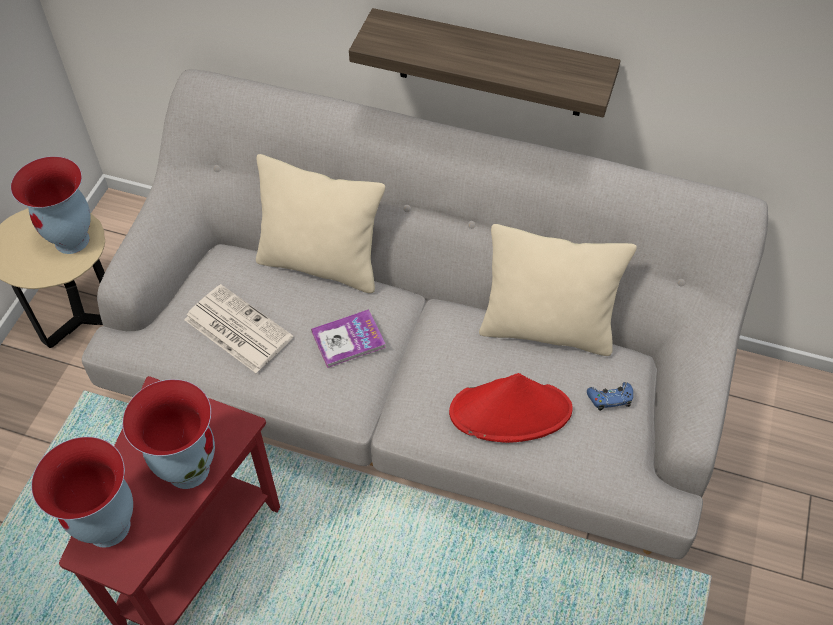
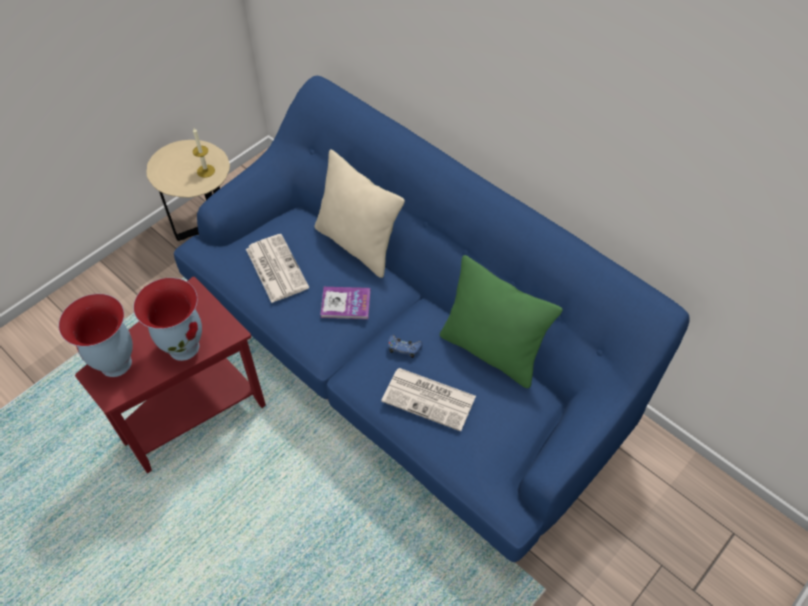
camera: 25 degrees right, 0 degrees up
vase [11,156,91,254] -> candle [193,128,215,178]
grey sofa [82,69,768,559] -> blue sofa [174,76,690,562]
shelf [349,8,621,117] -> none
red hat [449,373,573,443] -> newspaper [381,368,476,432]
beige pillow [479,224,637,356] -> green pillow [440,255,563,388]
blue game controller [587,382,633,411] -> blue game controller moved to [388,335,423,358]

